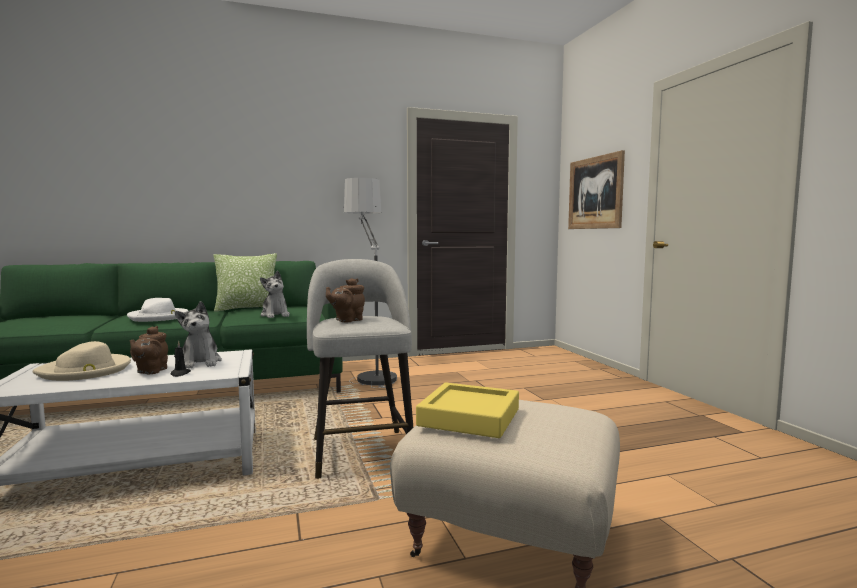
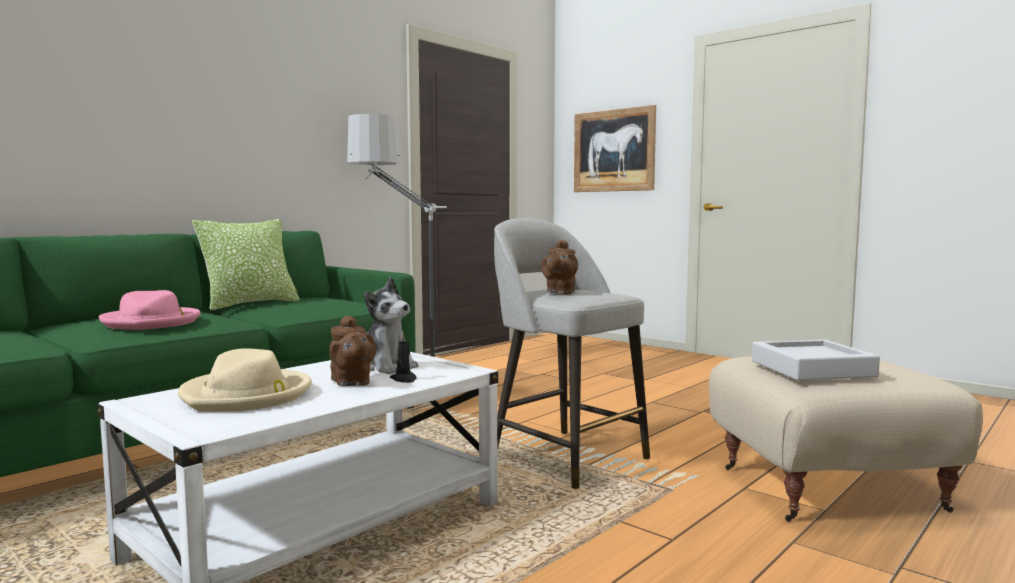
camera: 30 degrees left, 0 degrees up
white hat [127,298,188,322] -> pink hat [99,290,201,330]
plush toy [260,271,290,318] -> none
yellow tray [416,382,519,438] -> grey tray [752,340,880,380]

